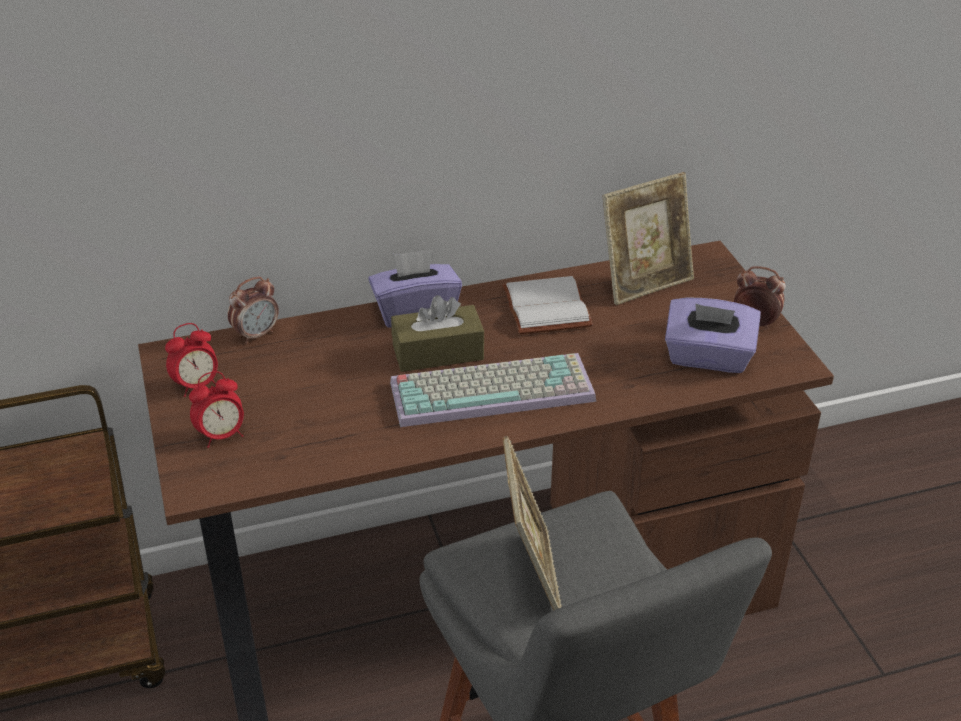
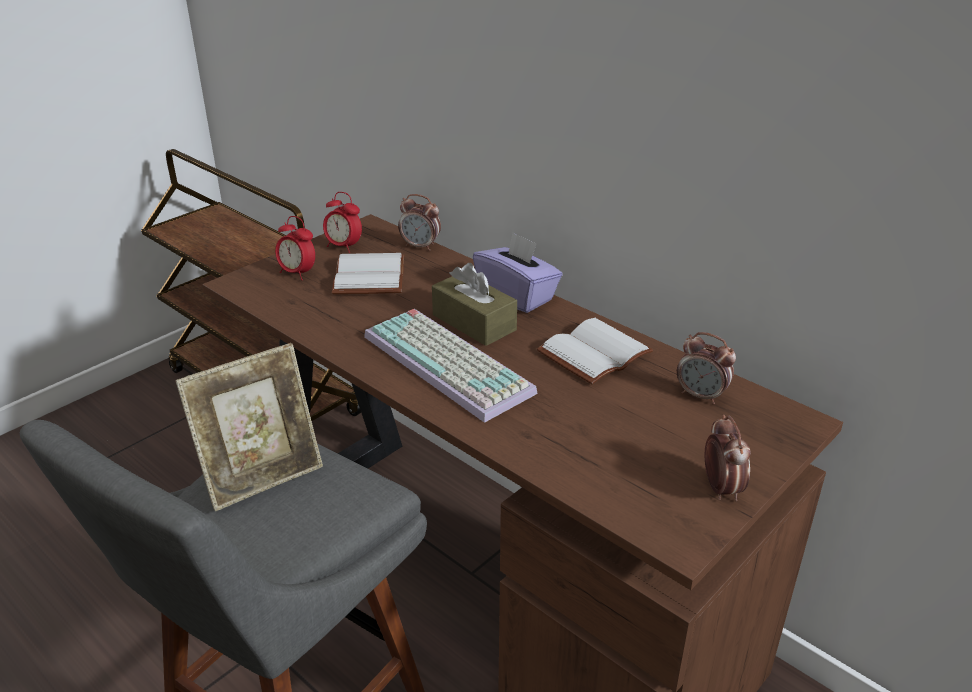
camera: 60 degrees right, 5 degrees down
picture frame [602,172,694,305] -> alarm clock [677,332,736,405]
purple tissue box [665,297,761,373] -> none
none -> white book [332,253,404,294]

